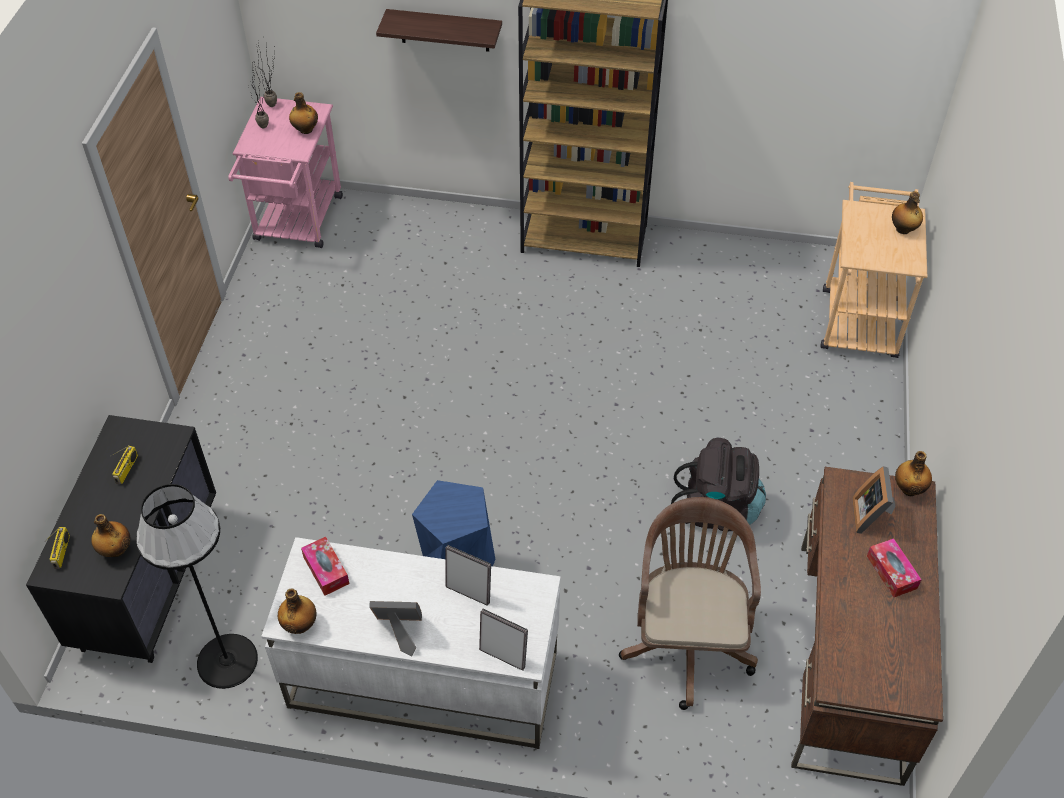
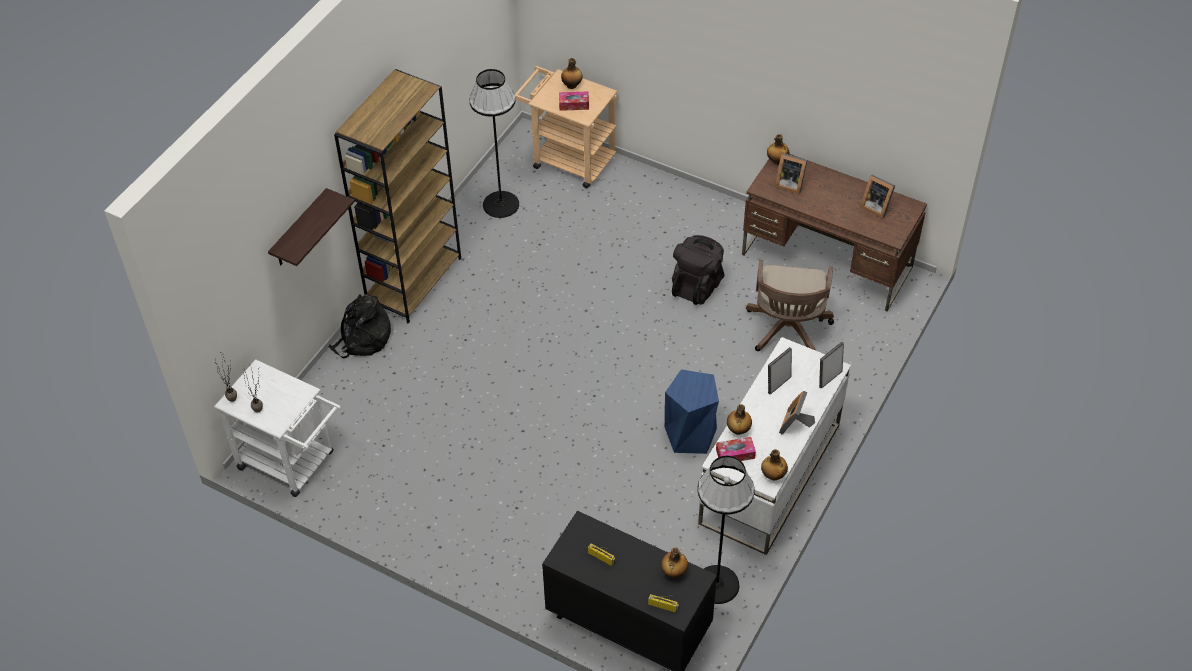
camera: 70 degrees left, 0 degrees up
pink cart [228,97,343,248] -> white cart [214,359,341,497]
bottle [289,92,318,134] -> bottle moved to [727,404,752,435]
brown office chair [619,497,761,710] -> brown office chair turned 105 degrees counterclockwise [746,260,834,351]
tissue box [867,538,922,597] -> tissue box moved to [559,92,589,111]
none -> black backpack [328,294,391,358]
none -> black floor lamp [469,69,519,218]
none -> picture frame [860,174,895,218]

